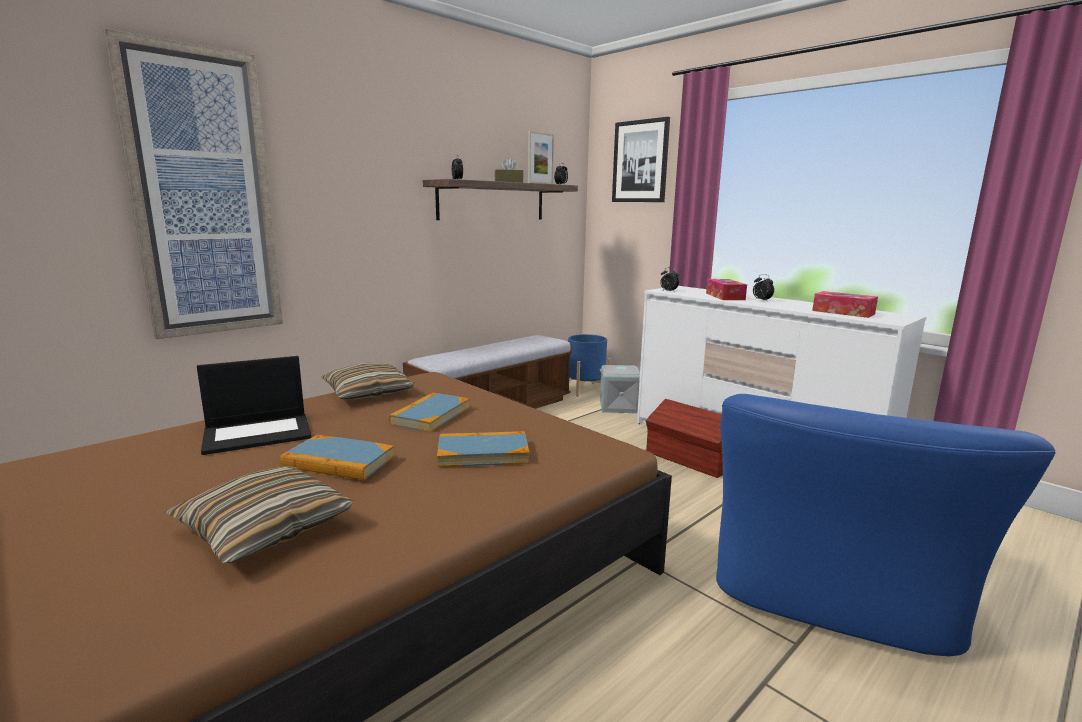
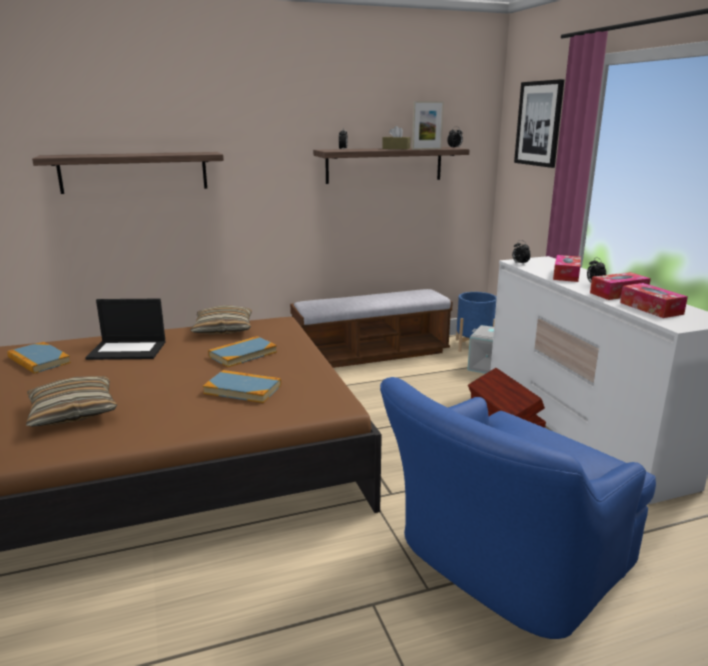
camera: 25 degrees right, 5 degrees up
picture [103,29,283,339] -> shelf [32,152,224,194]
book [280,435,395,480] -> book moved to [7,342,71,374]
none -> tissue box [590,272,651,300]

